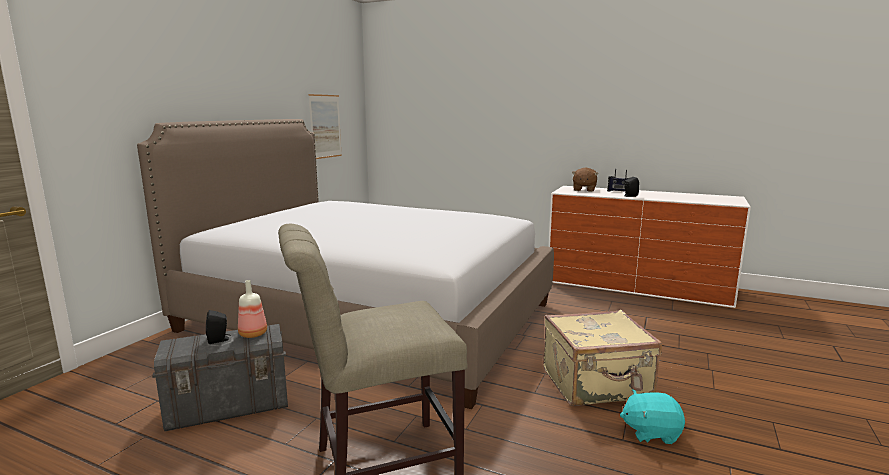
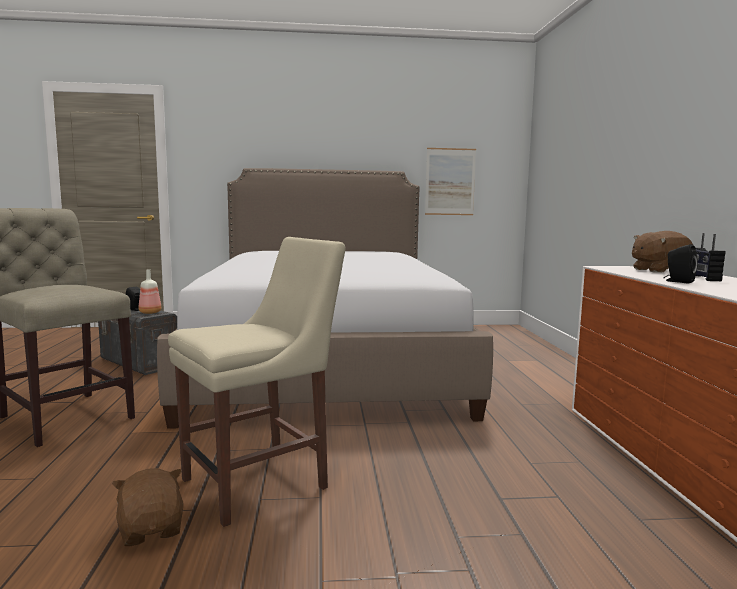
camera: 60 degrees right, 5 degrees down
beige suitcase [543,310,662,406] -> beige chair [168,237,345,527]
turquoise plush toy [620,389,685,444] -> brown plush toy [112,468,183,546]

